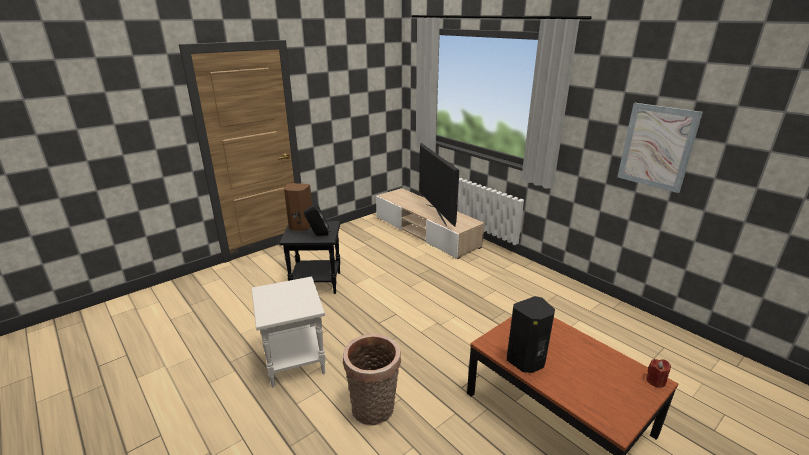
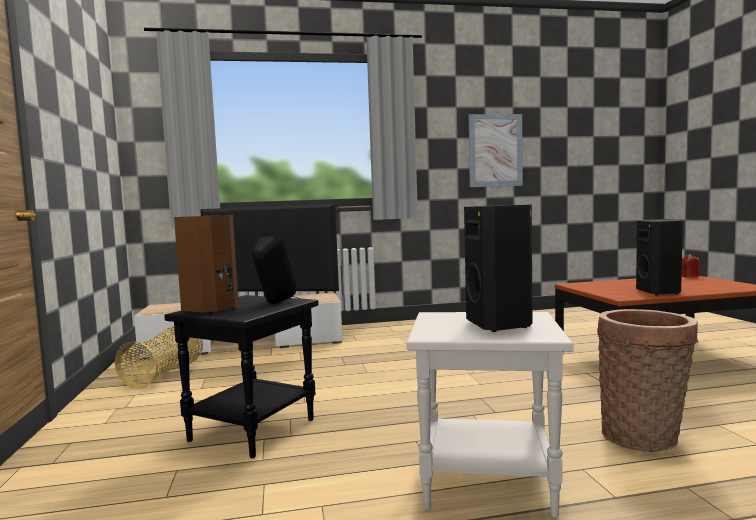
camera: 60 degrees left, 20 degrees down
none -> basket [115,326,203,389]
none -> black speaker [464,205,533,332]

